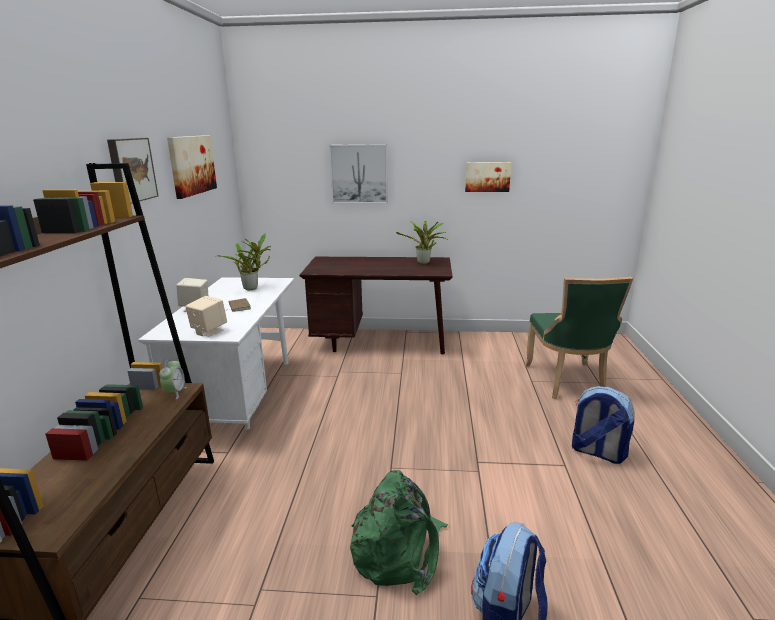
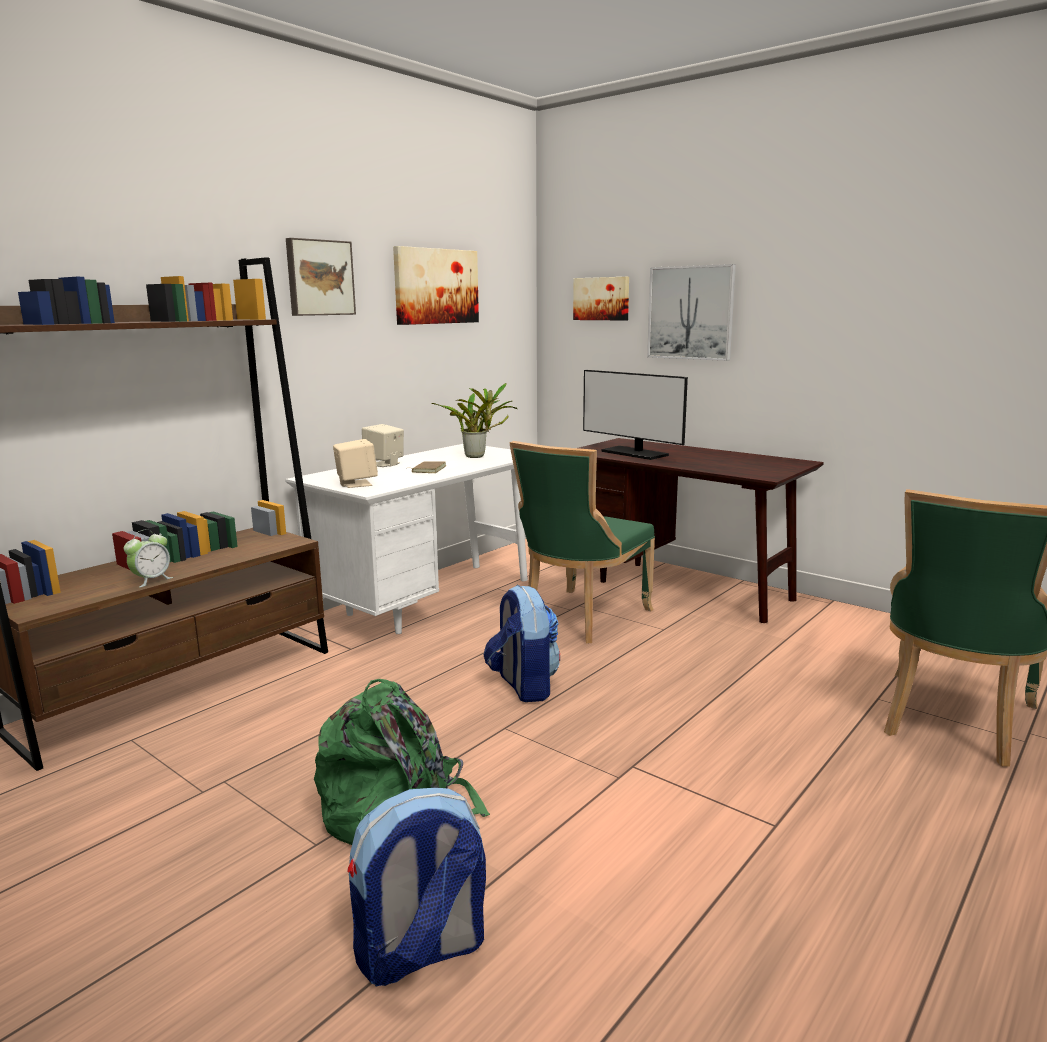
camera: 35 degrees right, 5 degrees down
alarm clock [159,359,187,399] -> alarm clock moved to [124,529,173,587]
potted plant [396,221,446,264] -> none
picture [465,162,511,192] -> picture moved to [573,277,629,320]
backpack [572,386,635,464] -> backpack moved to [484,585,560,702]
none -> green chair [510,441,655,643]
none -> monitor [583,370,688,460]

